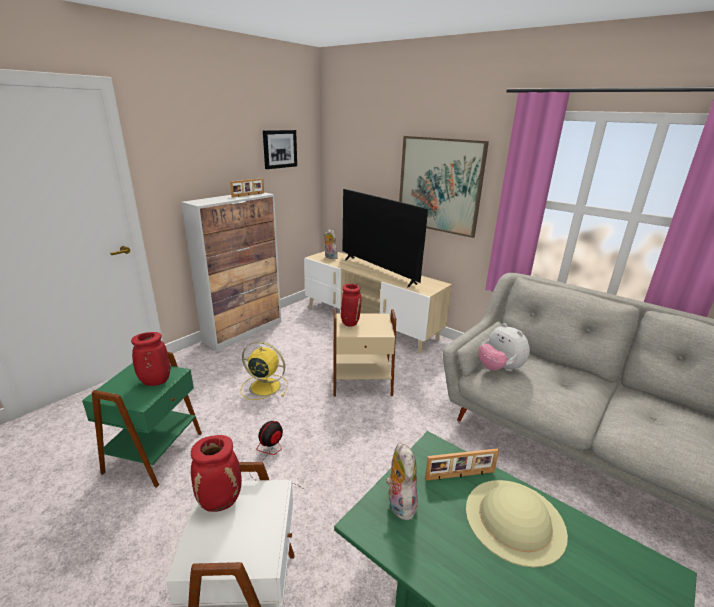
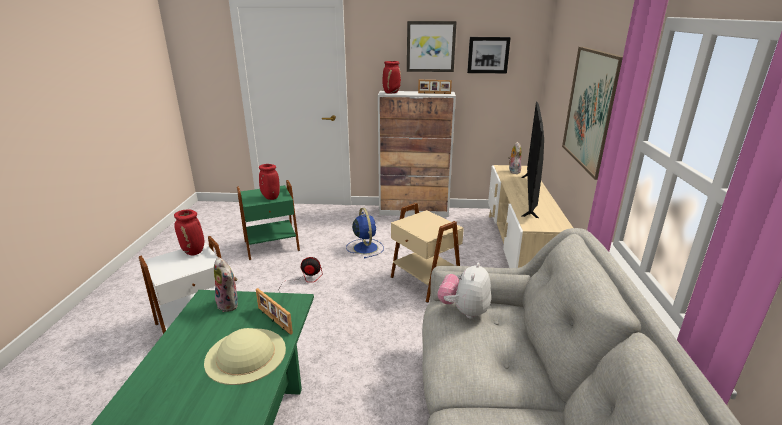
camera: 55 degrees right, 0 degrees up
yellow fan [241,341,288,400] -> blue fan [346,208,384,259]
red vase [341,284,362,327] -> red vase moved to [383,61,401,94]
plush toy [385,442,418,520] -> plush toy turned 90 degrees clockwise [214,257,238,312]
none -> picture [407,21,457,72]

